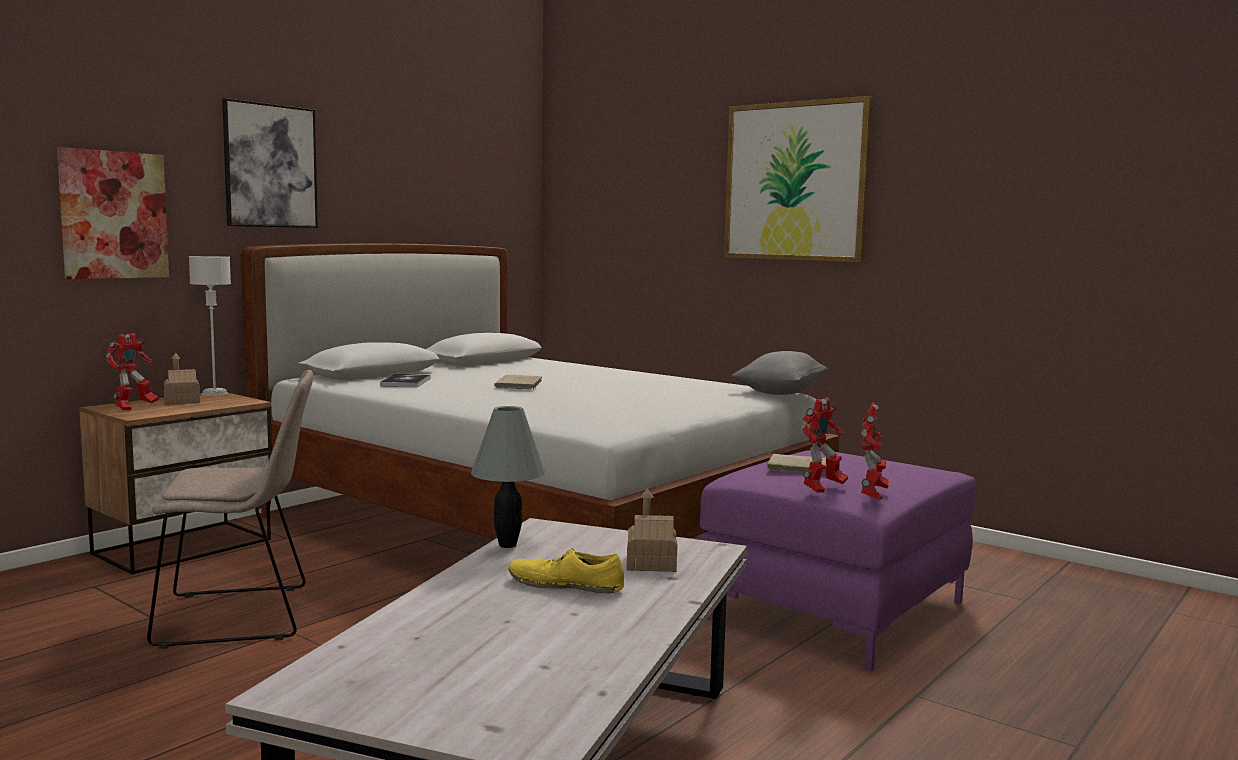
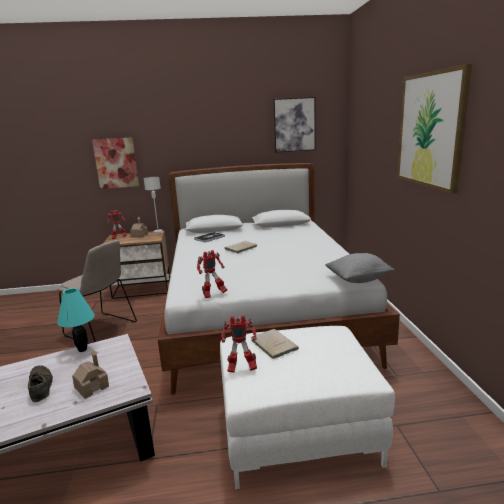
camera: 45 degrees right, 10 degrees up
picture [222,98,318,228] -> picture moved to [273,97,315,153]
grey table lamp [471,406,545,548] -> turquoise table lamp [57,288,95,352]
yellow shoe [508,548,624,594] -> brown shoe [28,365,53,402]
purple ottoman [700,450,976,671] -> white ottoman [220,326,395,489]
toy robot [861,403,889,500] -> toy robot moved to [197,250,227,298]

